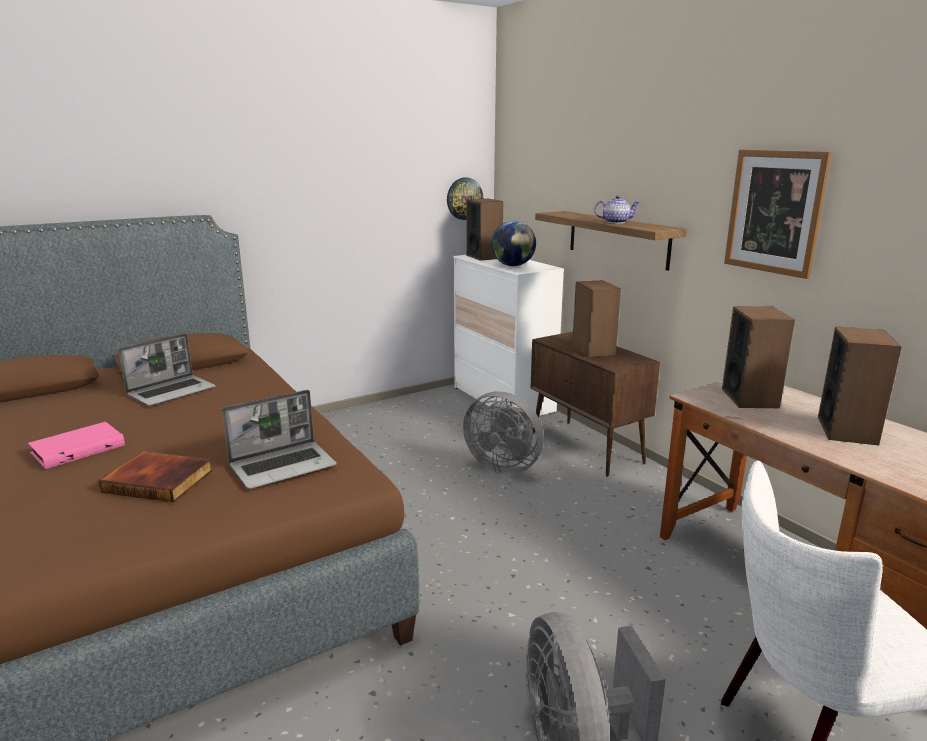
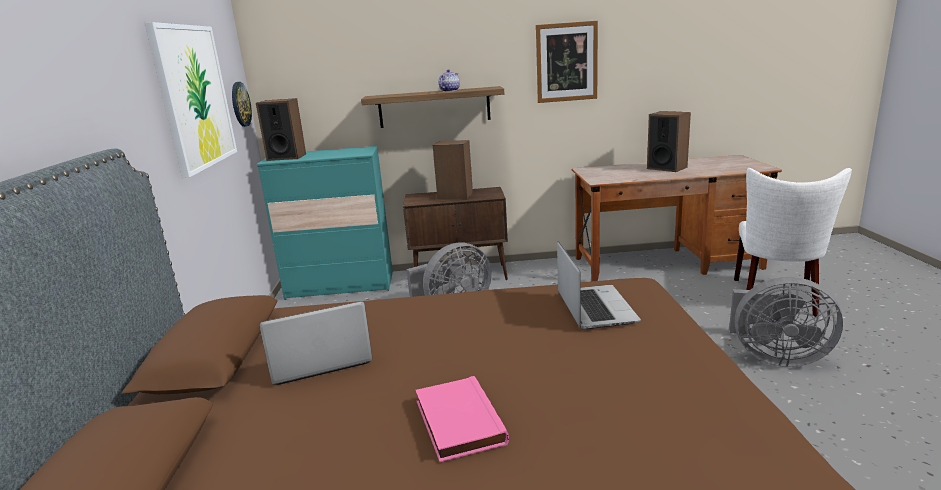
camera: 60 degrees left, 0 degrees up
book [98,451,212,502] -> none
laptop [118,333,216,406] -> laptop turned 90 degrees counterclockwise [259,301,373,385]
white dresser [453,255,564,416] -> turquoise dresser [257,146,393,300]
globe [491,221,536,266] -> none
speaker [722,306,795,408] -> none
none -> picture [145,22,237,178]

